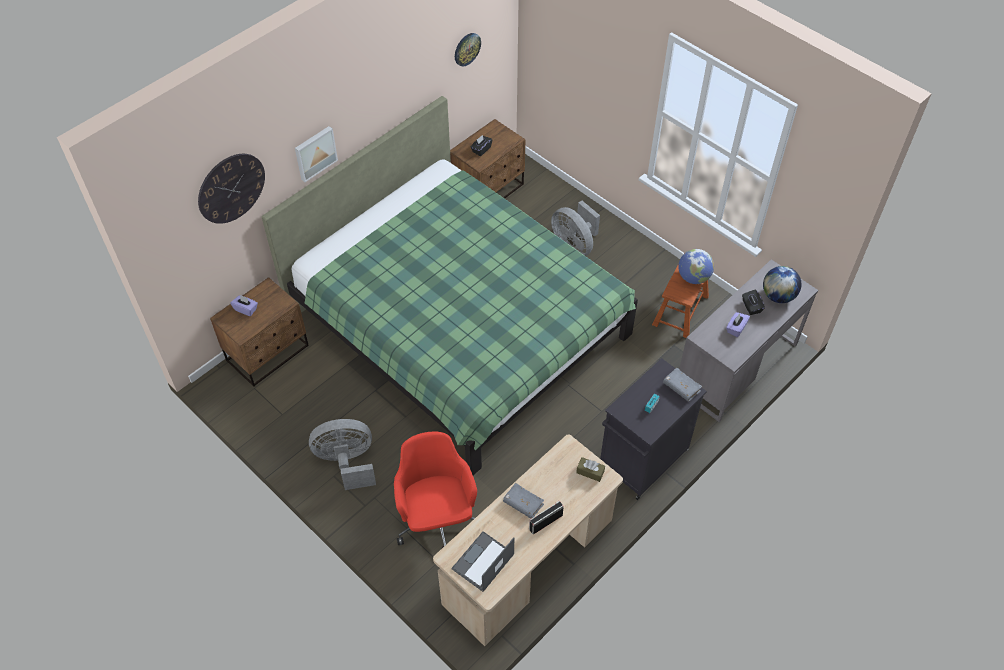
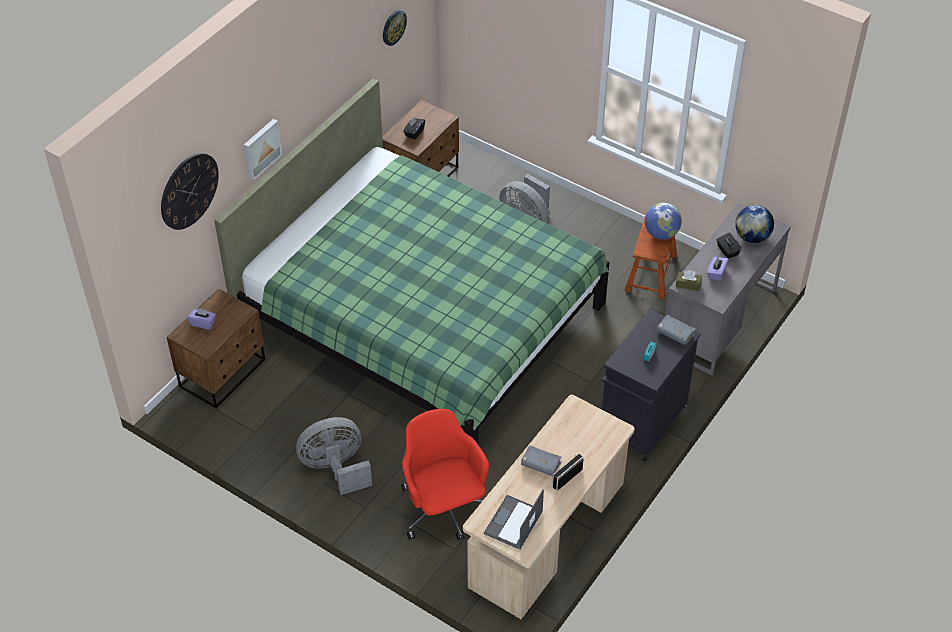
camera: 10 degrees left, 5 degrees down
brown tissue box [576,457,605,482] -> brown tissue box moved to [676,270,702,291]

